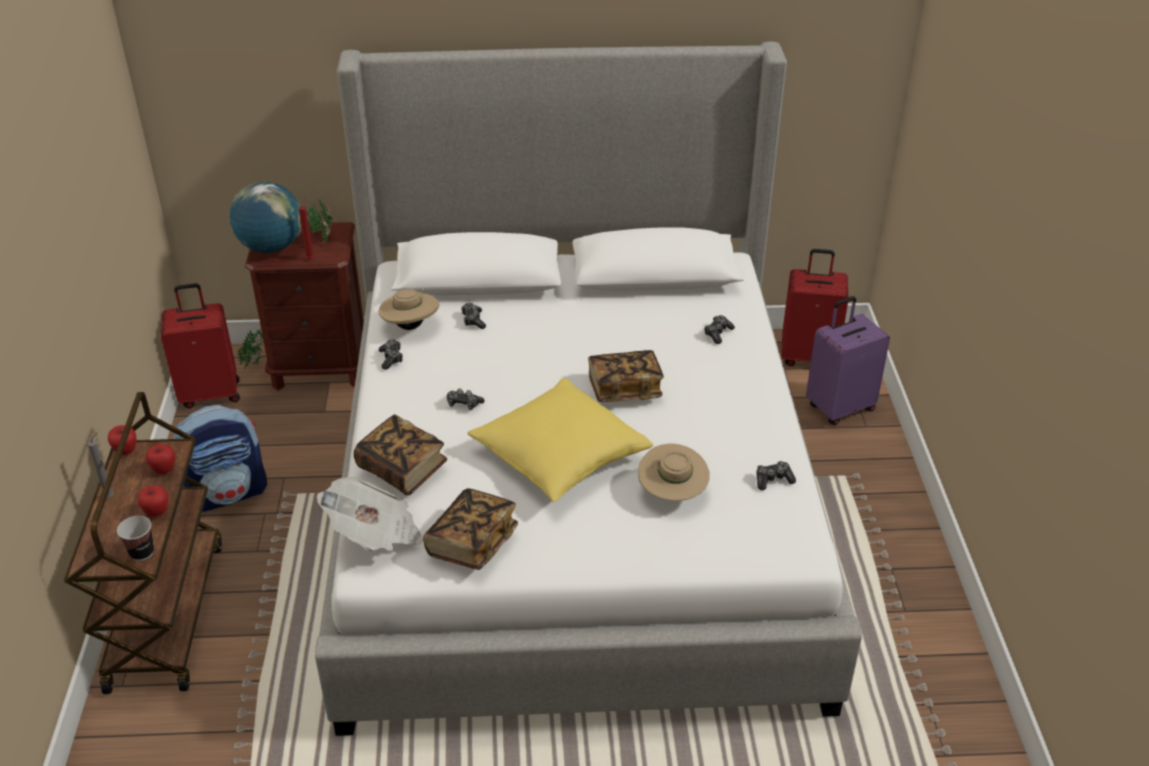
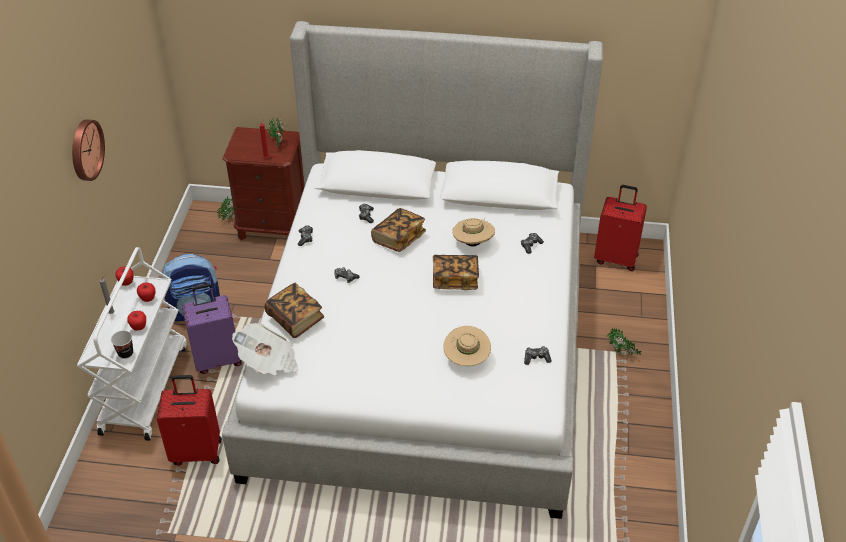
camera: 10 degrees right, 5 degrees up
brown cart [64,392,222,694] -> white cart [77,247,187,441]
red suitcase [161,283,240,409] -> red suitcase moved to [157,375,222,466]
globe [229,182,301,253] -> none
beige hat [379,286,439,330] -> beige hat moved to [452,218,495,246]
book [423,488,518,570] -> book moved to [371,208,426,252]
yellow pillow [467,378,654,502] -> none
purple suitcase [806,296,890,425] -> purple suitcase moved to [182,284,242,374]
none -> wall clock [72,119,105,181]
none -> potted plant [607,328,642,355]

